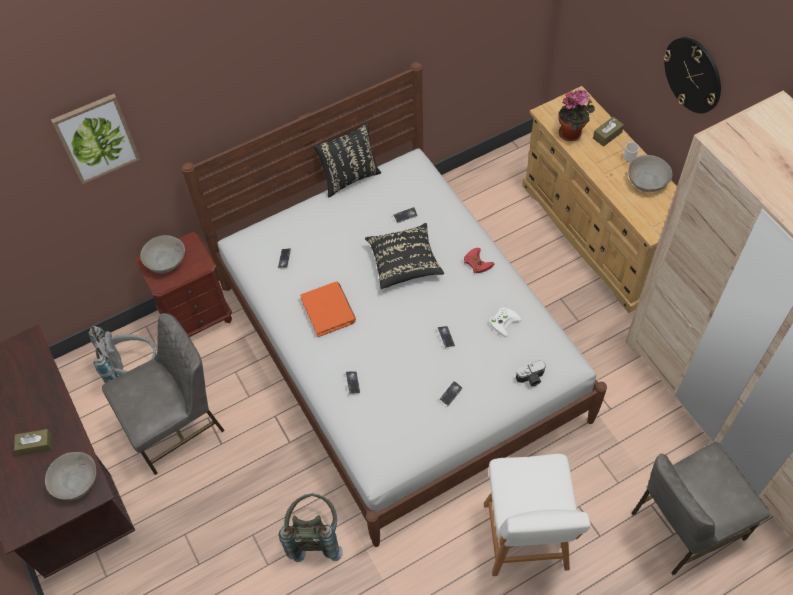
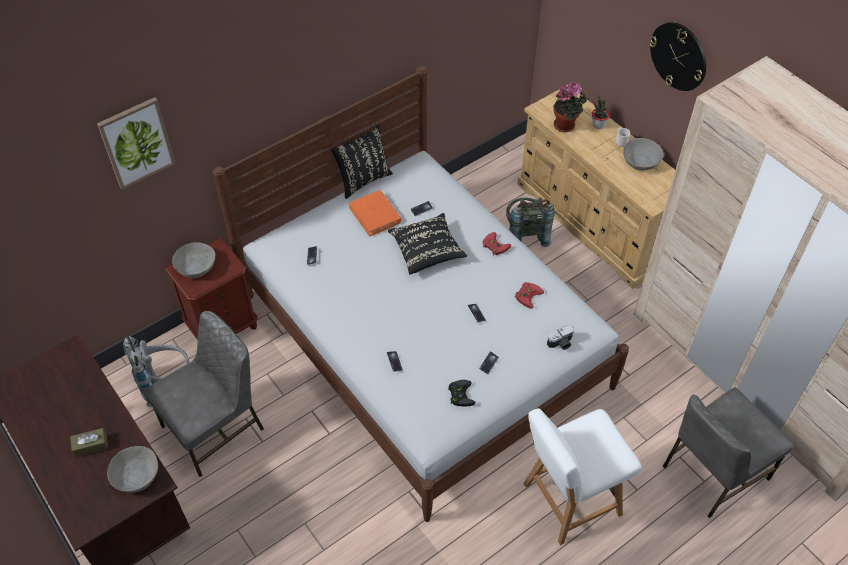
camera: 10 degrees left, 5 degrees down
grey backpack [279,494,343,562] -> grey backpack moved to [506,197,555,247]
orange book [300,281,356,337] -> orange book moved to [349,190,401,236]
white chair [484,454,591,576] -> white chair turned 75 degrees clockwise [524,408,641,545]
white game controller [490,307,521,337] -> red game controller [515,282,544,309]
brown tissue box [593,117,624,147] -> potted plant [592,94,610,129]
none -> black game controller [448,380,476,406]

